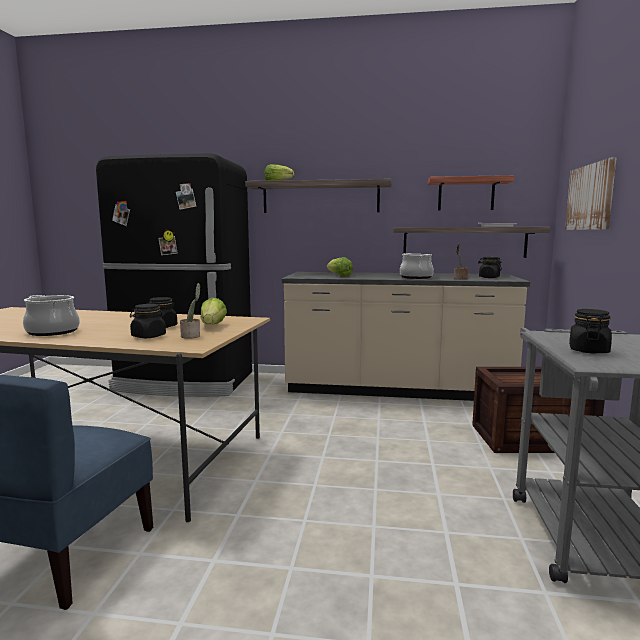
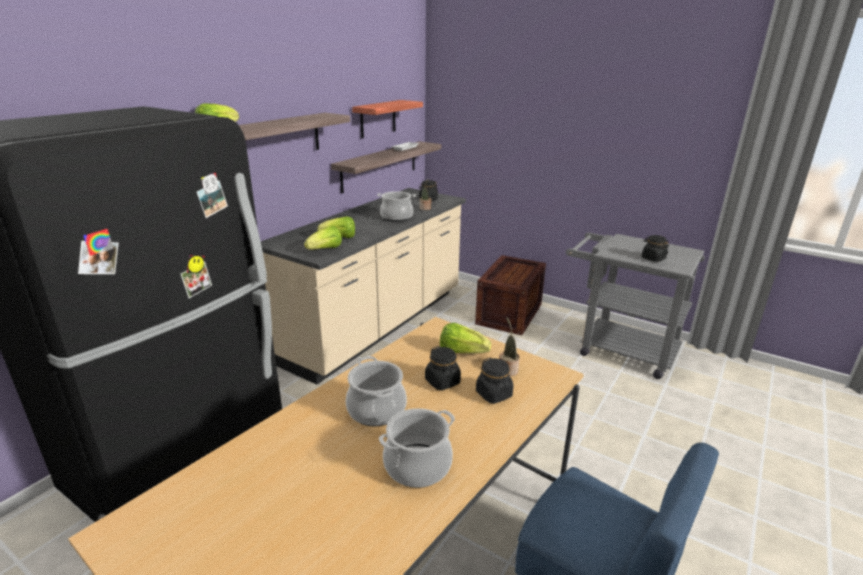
camera: 65 degrees left, 15 degrees up
picture [565,157,617,230] -> none
none -> lettuce [304,226,342,250]
none -> cooking pot [346,356,407,426]

